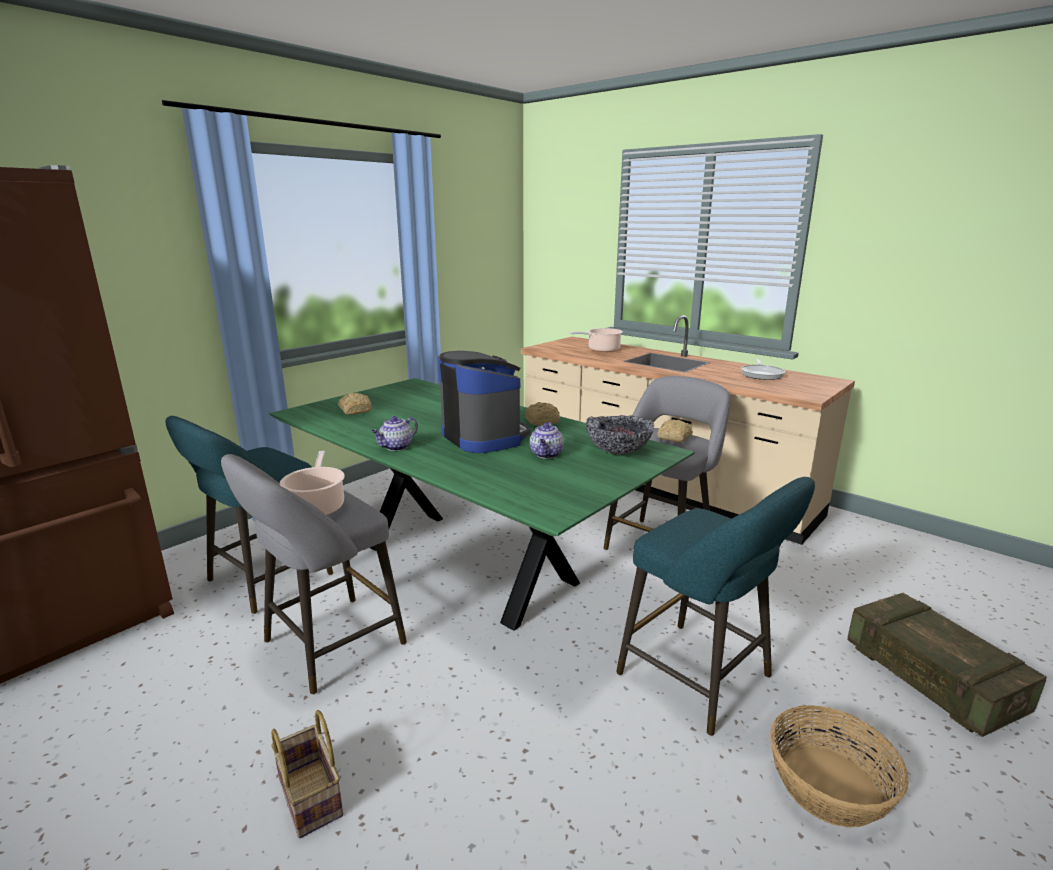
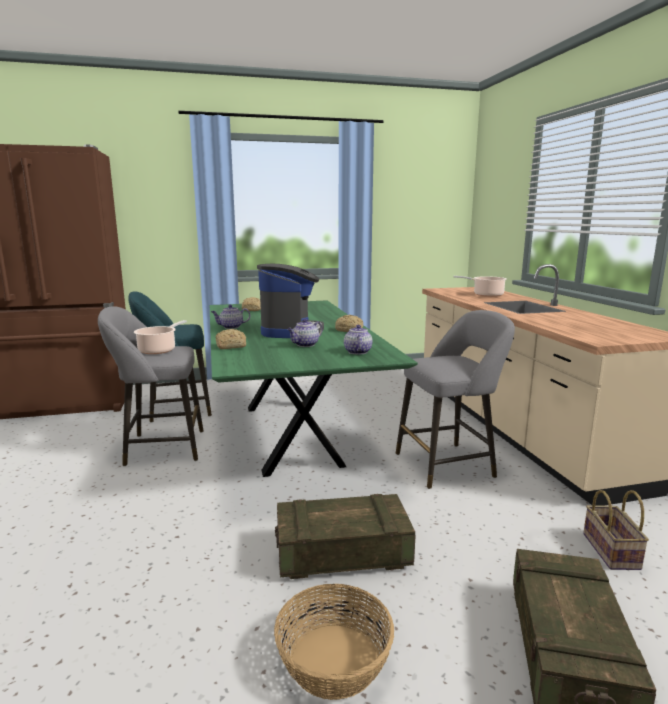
camera: 35 degrees right, 5 degrees down
basket [271,710,343,838] -> basket moved to [583,490,649,570]
bowl [586,415,654,455] -> teapot [344,325,373,354]
turquoise stool [616,477,815,736] -> crate [275,494,416,579]
bread [657,419,693,443] -> bread moved to [215,329,246,349]
frying pan [741,359,785,380] -> none

